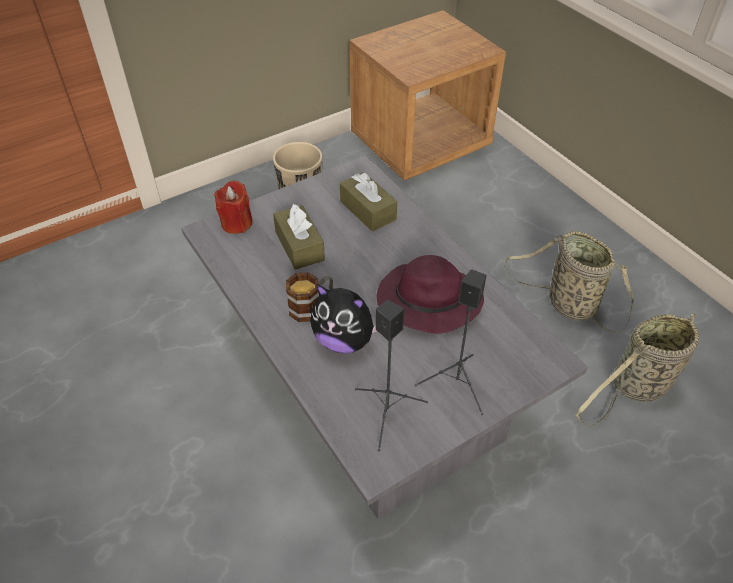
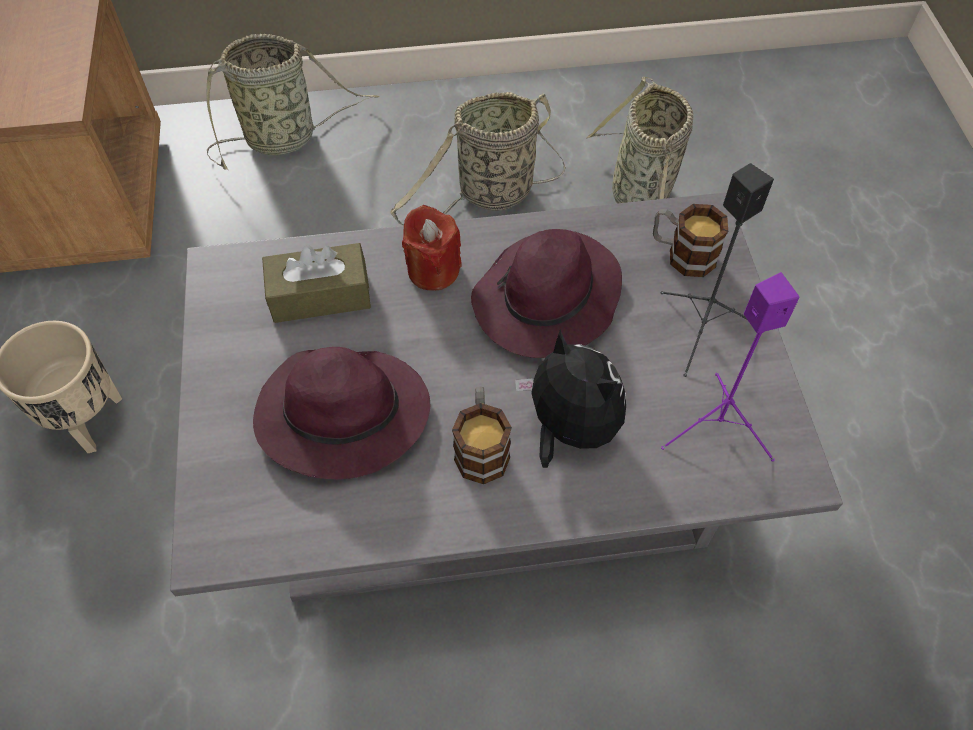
camera: 65 degrees left, 10 degrees up
red candle [214,181,253,234] -> red candle moved to [402,205,462,291]
brown tissue box [273,204,325,270] -> purple hat [253,347,430,479]
plush toy [310,284,377,354] -> plush toy turned 90 degrees counterclockwise [515,329,626,468]
black speaker [355,299,428,451] -> purple speaker [661,272,800,462]
none -> basket [207,34,380,170]
none -> mug [653,204,728,277]

